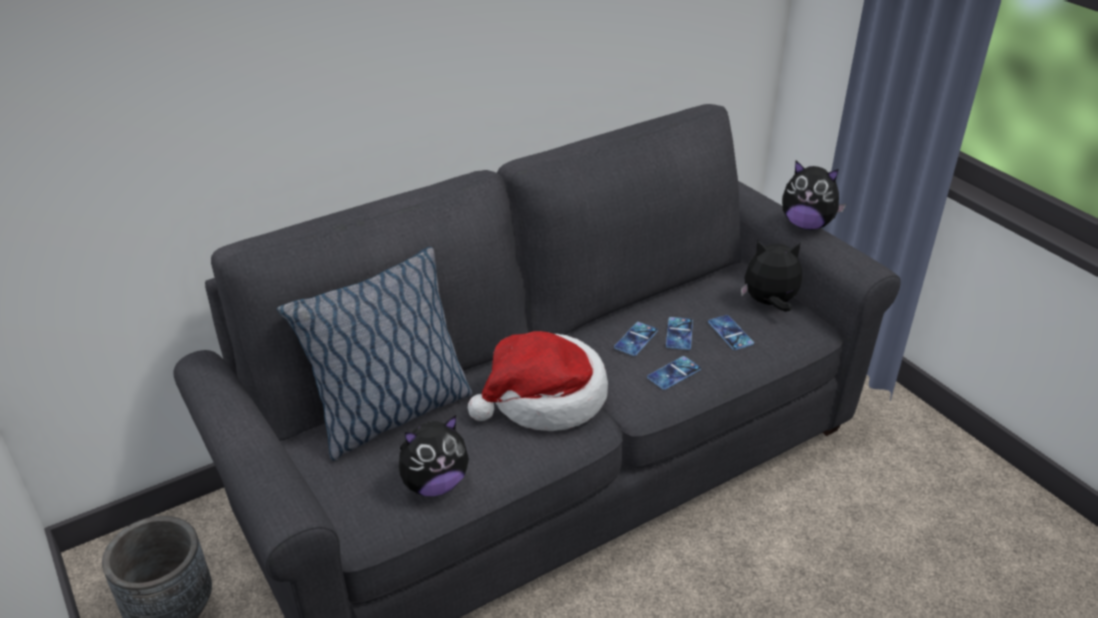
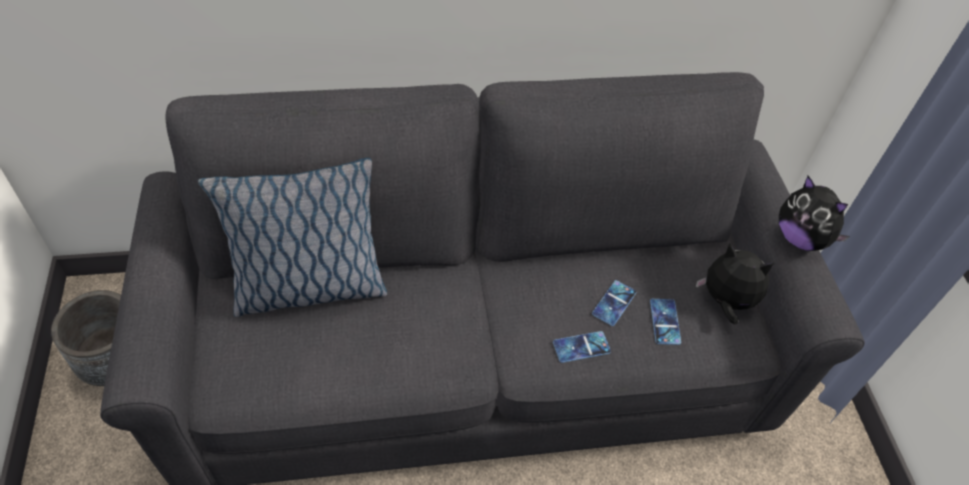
camera: 20 degrees right, 15 degrees up
plush toy [399,415,469,496] -> none
hat [468,331,608,431] -> none
phone [614,322,658,356] -> none

